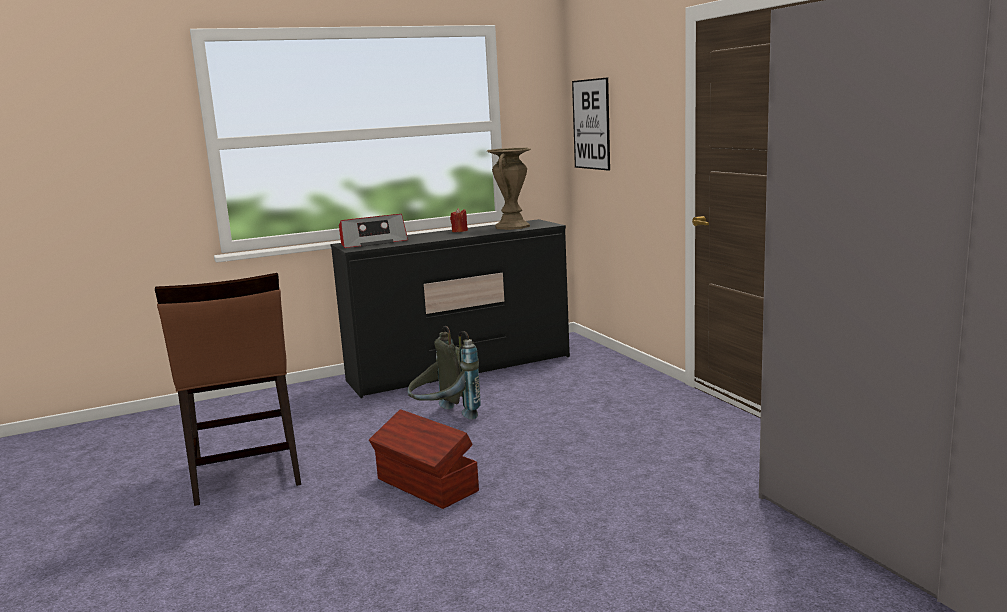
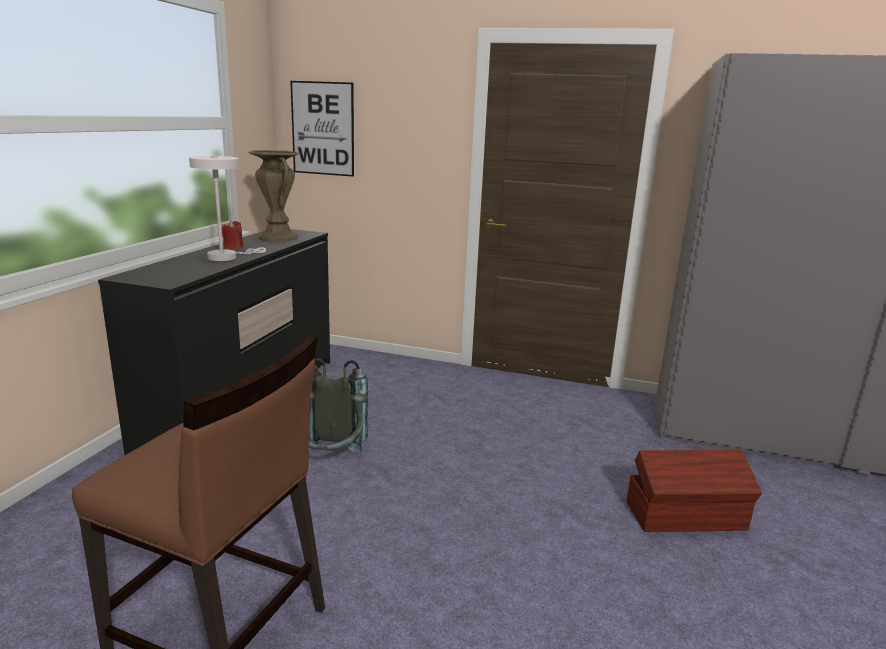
camera: 50 degrees left, 5 degrees up
radio [339,214,408,248] -> none
brown storage box [369,409,479,509] -> brown storage box moved to [626,450,762,532]
none -> white table lamp [189,156,266,261]

